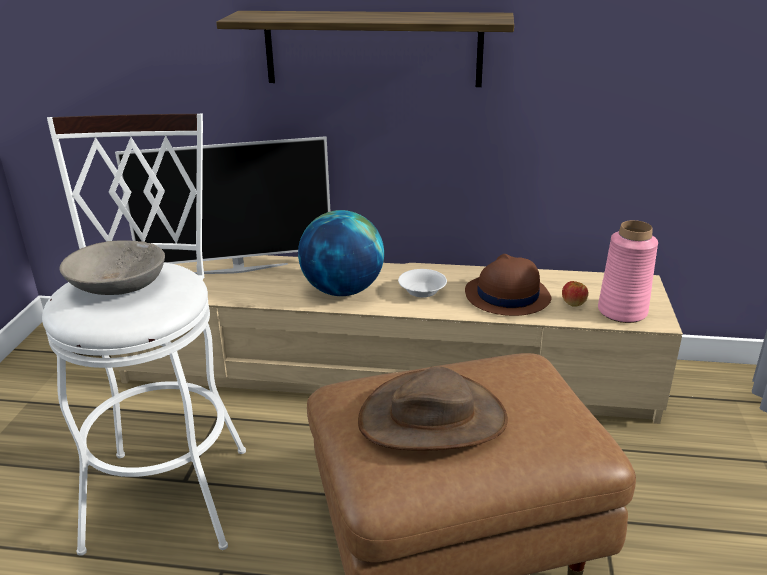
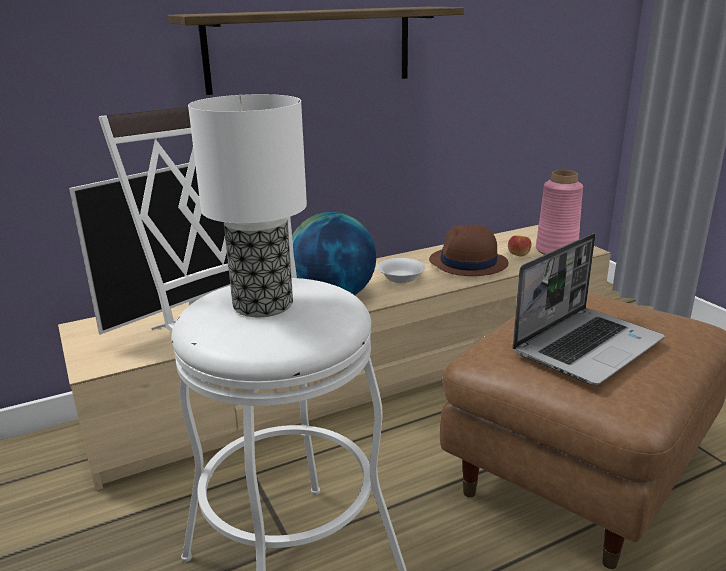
camera: 35 degrees left, 5 degrees down
grey bowl [59,240,165,295] -> table lamp [188,94,307,317]
brown hat [358,367,508,450] -> laptop [513,233,665,385]

